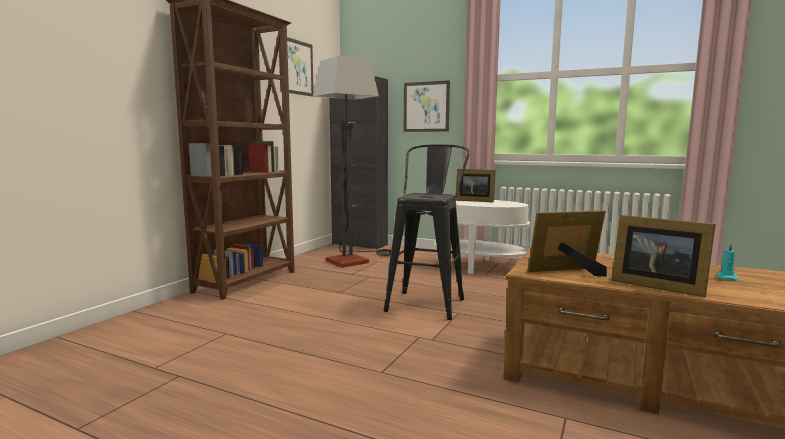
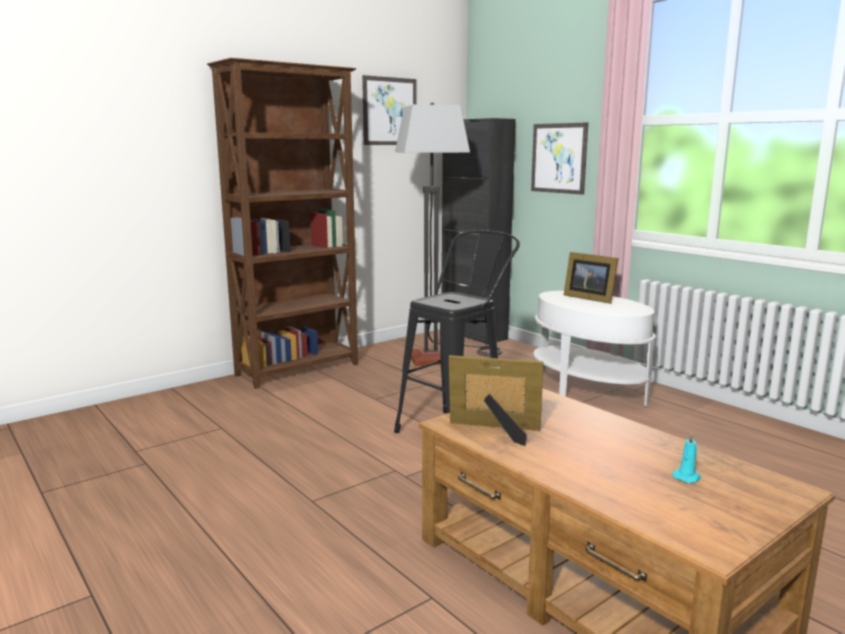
camera: 25 degrees right, 5 degrees up
picture frame [611,215,716,297] -> none

